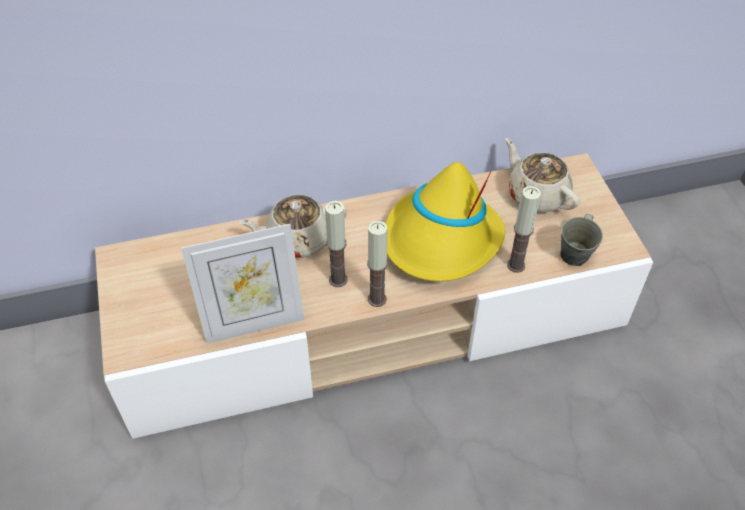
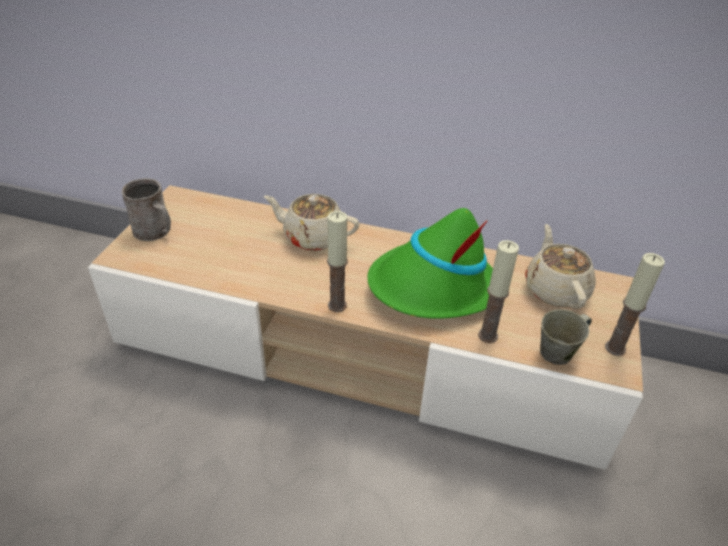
camera: 30 degrees right, 10 degrees down
picture frame [181,224,304,344] -> none
candle [325,201,348,287] -> candle moved to [605,253,665,356]
yellow hat [385,162,505,281] -> green hat [367,208,493,319]
none -> grey mug [122,178,171,241]

